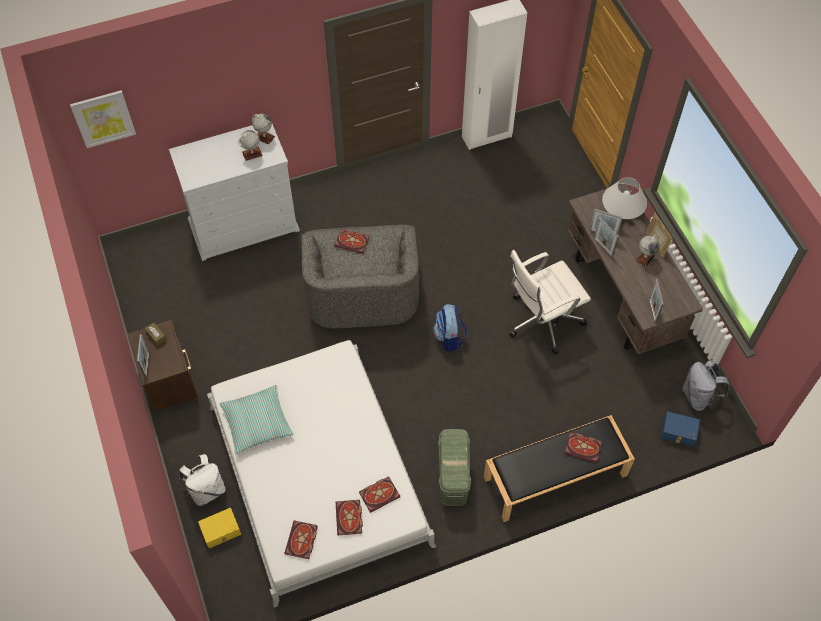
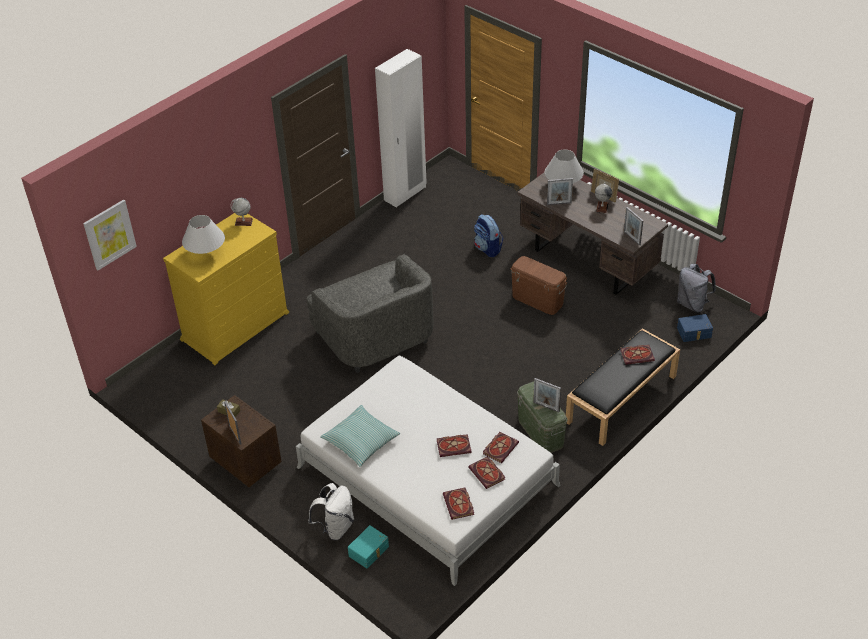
camera: 25 degrees left, 15 degrees down
white dresser [169,124,300,261] -> yellow dresser [163,213,289,365]
yellow storage box [198,508,241,548] -> turquoise storage box [348,525,389,569]
globe [238,130,263,161] -> none
book [334,229,369,254] -> book moved to [437,434,472,457]
backpack [433,304,467,352] -> backpack moved to [474,214,503,257]
white office chair [510,250,591,355] -> brown storage box [510,256,567,315]
picture frame [594,217,619,257] -> picture frame moved to [533,378,561,412]
none -> white table lamp [182,215,225,254]

